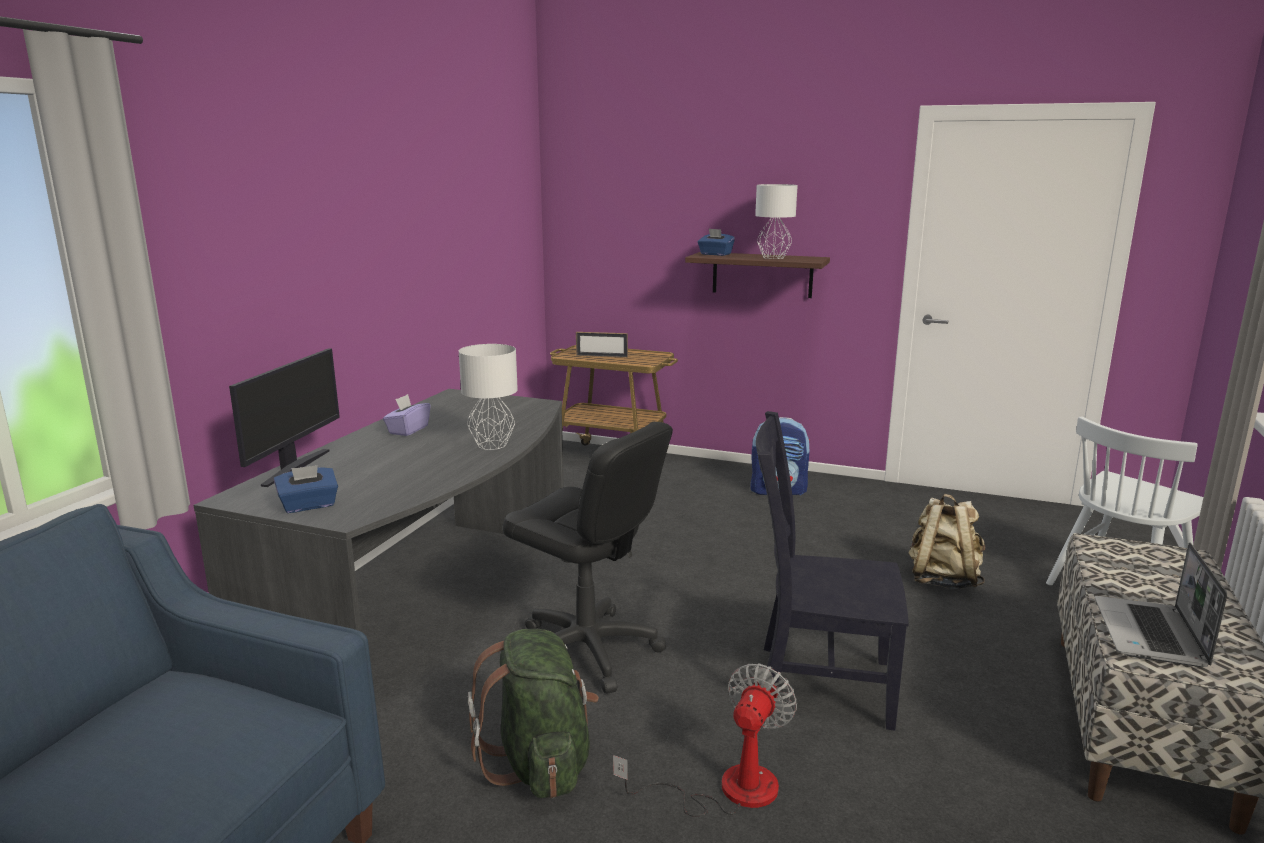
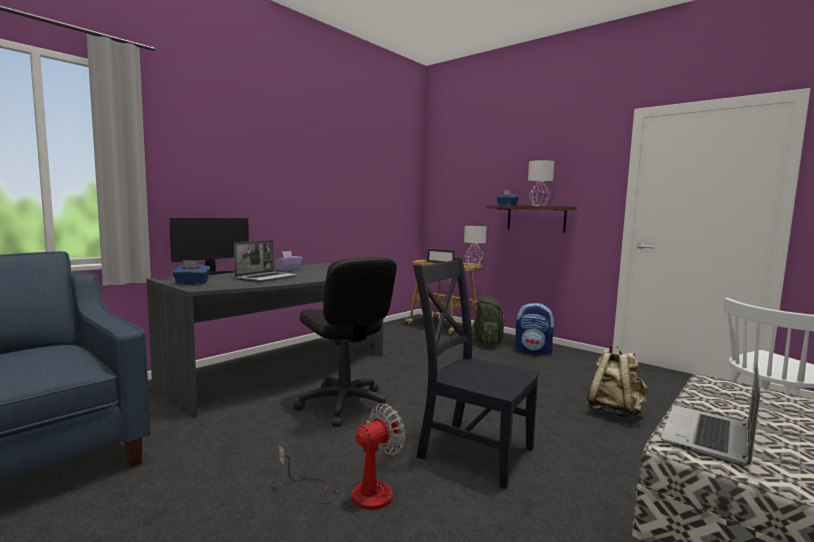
camera: 20 degrees right, 10 degrees down
grey table lamp [459,344,518,450] -> grey table lamp moved to [464,226,487,265]
green backpack [468,629,599,798] -> green backpack moved to [469,296,508,344]
none -> laptop [234,240,298,282]

